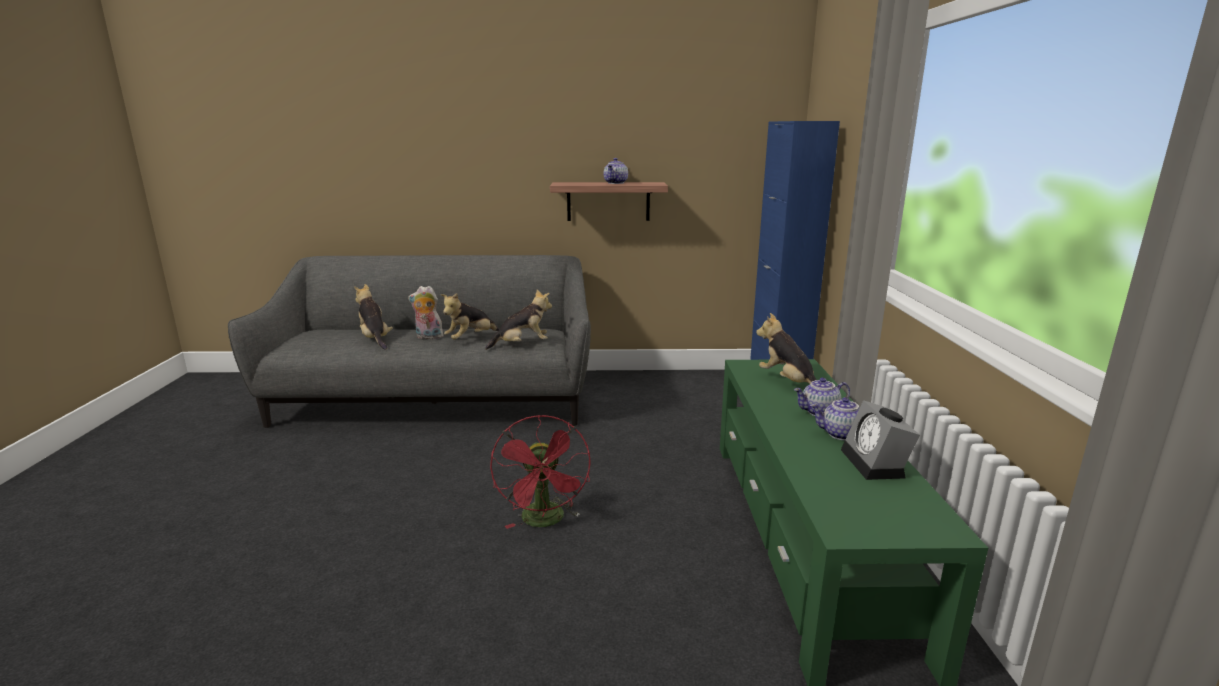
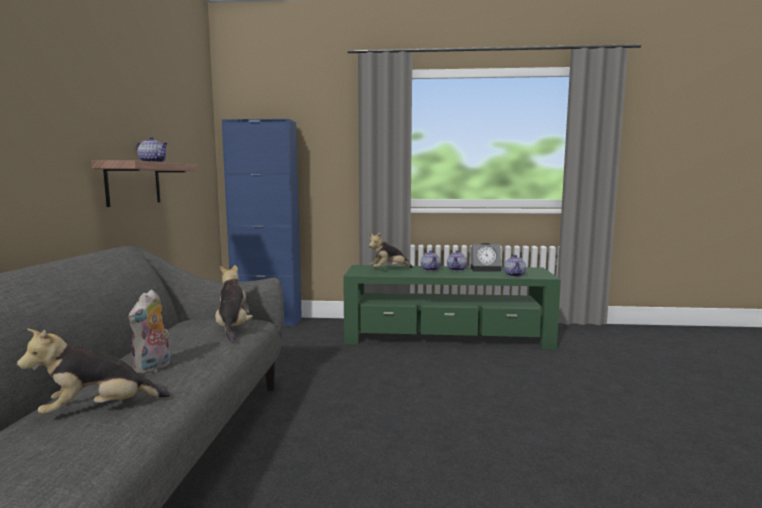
camera: 85 degrees left, 10 degrees down
plush toy [441,293,499,340] -> none
red fan [490,415,591,529] -> none
none -> teapot [504,255,526,277]

